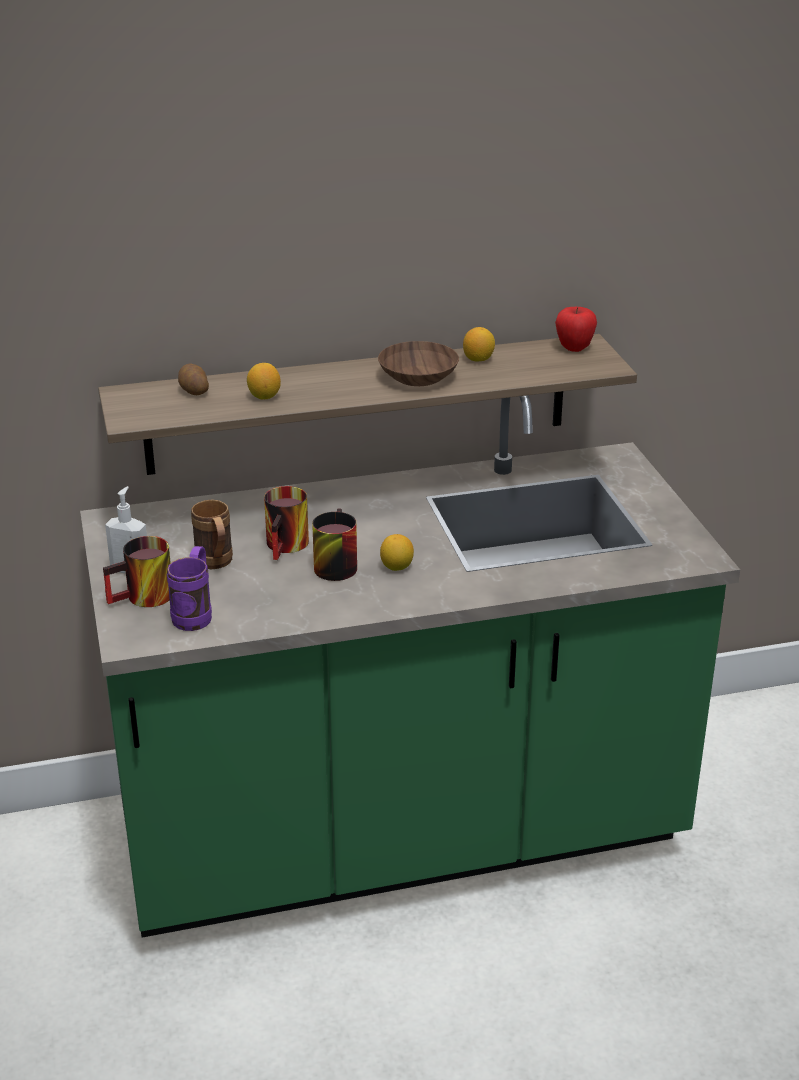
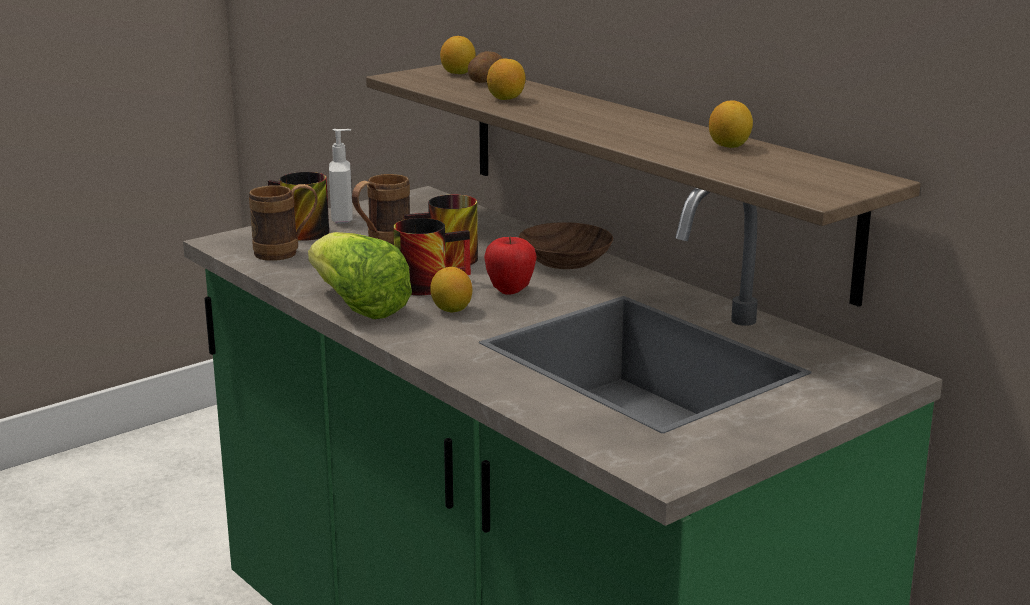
camera: 65 degrees right, 10 degrees down
purple mug [167,546,212,631] -> brown mug [249,184,318,261]
brown bowl [378,341,459,386] -> brown bowl moved to [518,222,613,269]
apple [555,307,597,352] -> apple moved to [484,237,537,294]
none -> lettuce [308,232,412,319]
none -> lemon [440,36,476,74]

